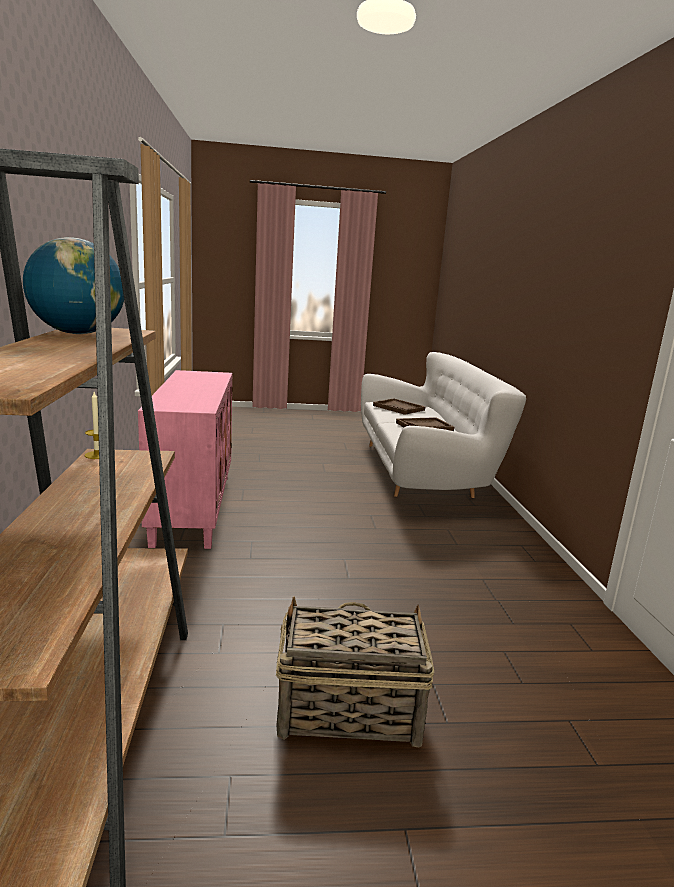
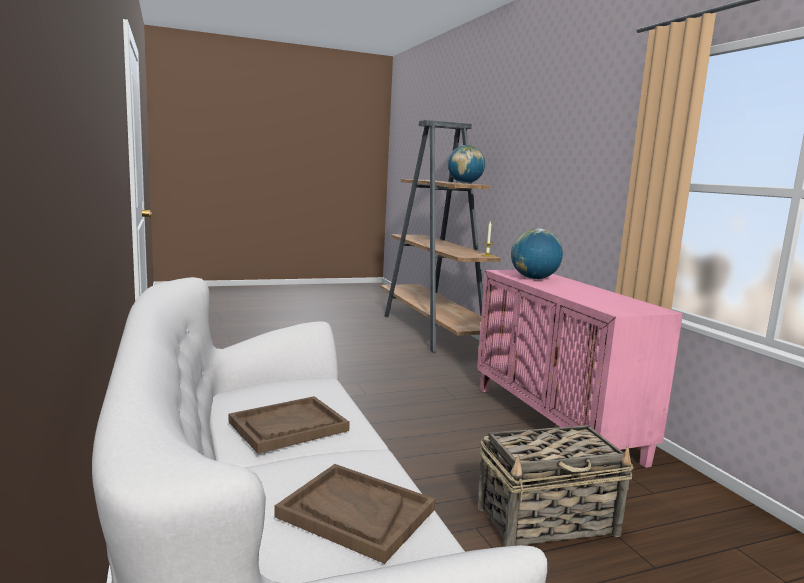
camera: 165 degrees right, 5 degrees down
basket [276,596,434,747] -> basket moved to [477,425,634,547]
none -> globe [511,228,563,279]

